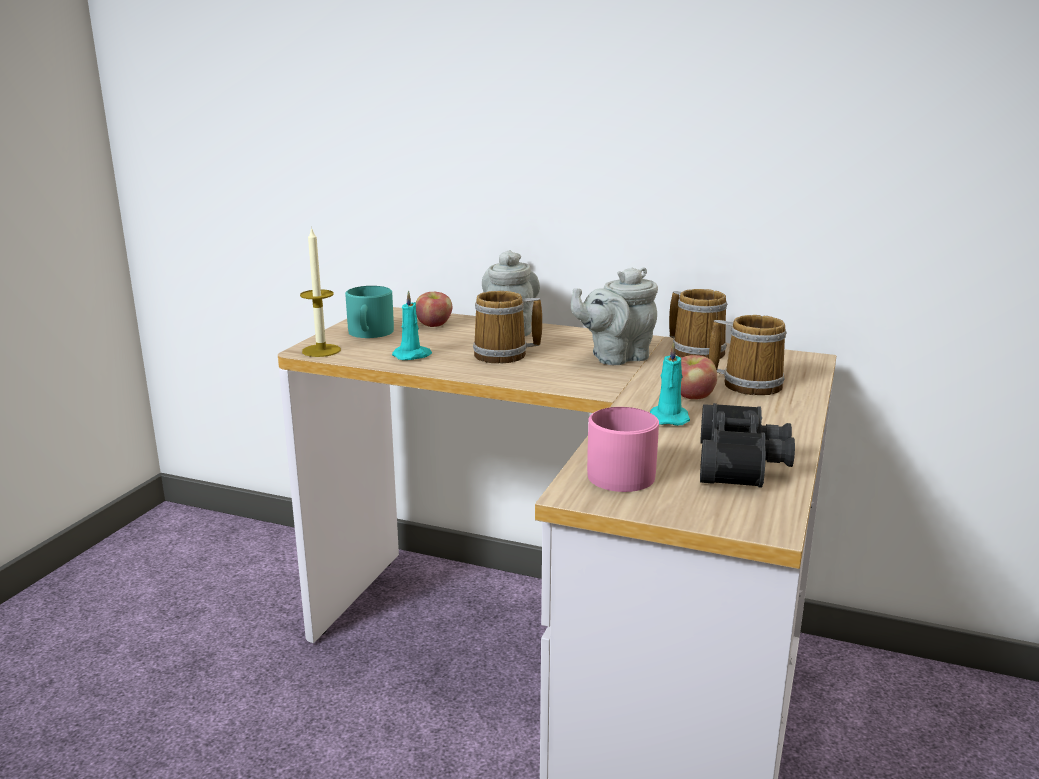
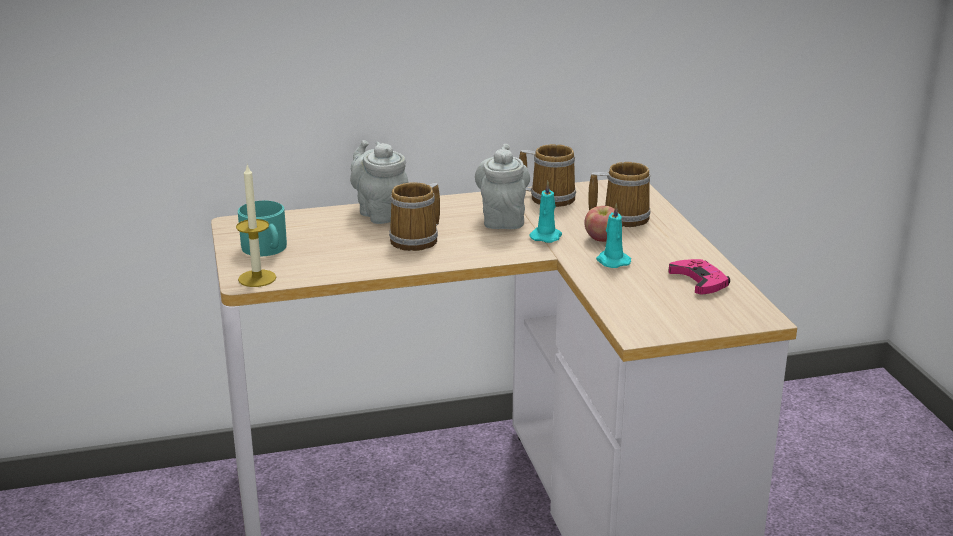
camera: 35 degrees left, 5 degrees up
turquoise candle [392,290,432,360] -> turquoise candle moved to [529,181,562,243]
apple [416,292,453,327] -> none
grey teapot [571,267,658,365] -> grey teapot turned 150 degrees clockwise [475,144,530,229]
pink mug [587,407,659,492] -> none
black binoculars [700,403,795,488] -> pink game controller [668,259,730,294]

